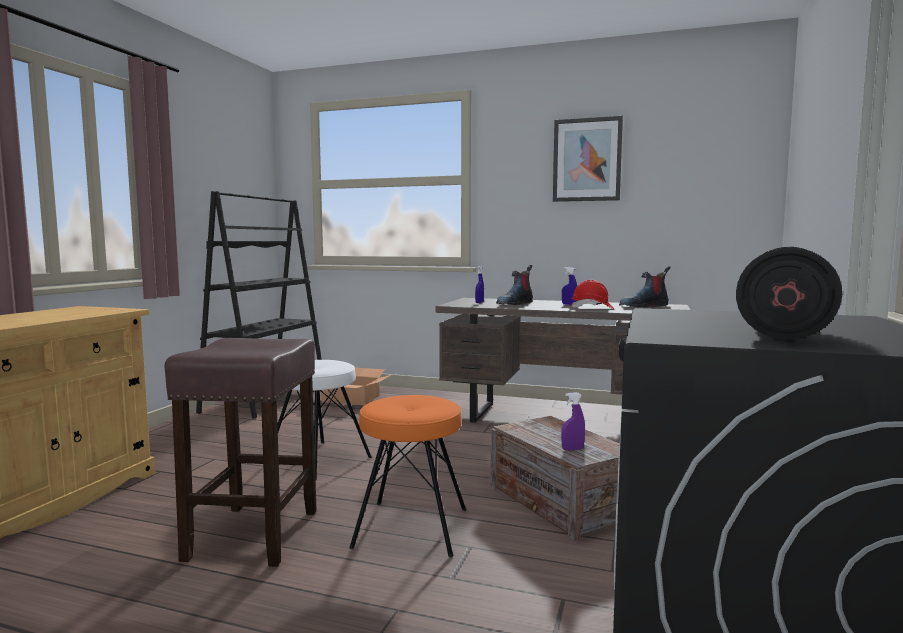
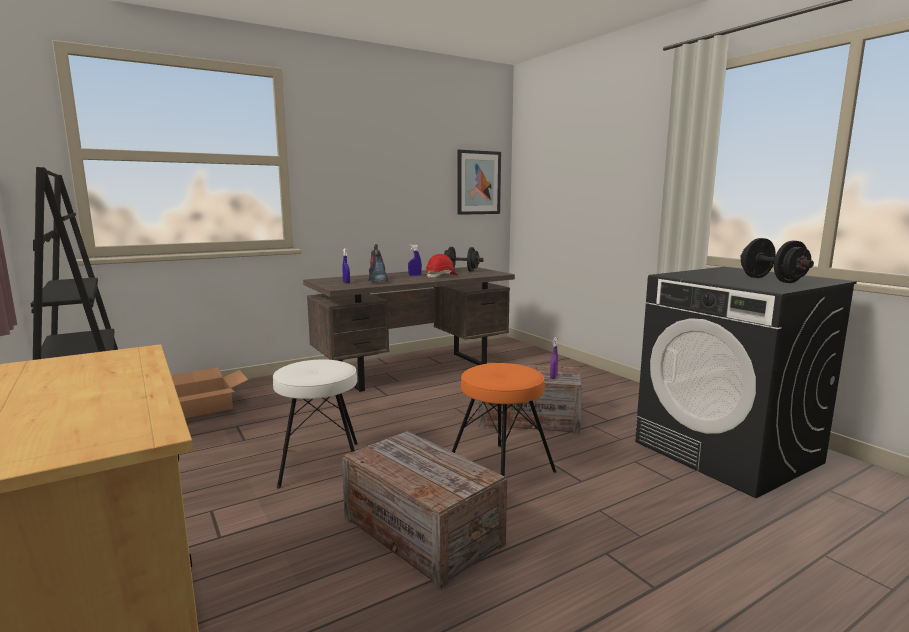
camera: 50 degrees left, 5 degrees up
brown stool [165,338,317,567] -> crate [342,431,507,590]
picture [553,116,623,202] -> picture moved to [457,150,501,215]
boot [619,266,670,308] -> black dumbbell [444,247,484,272]

